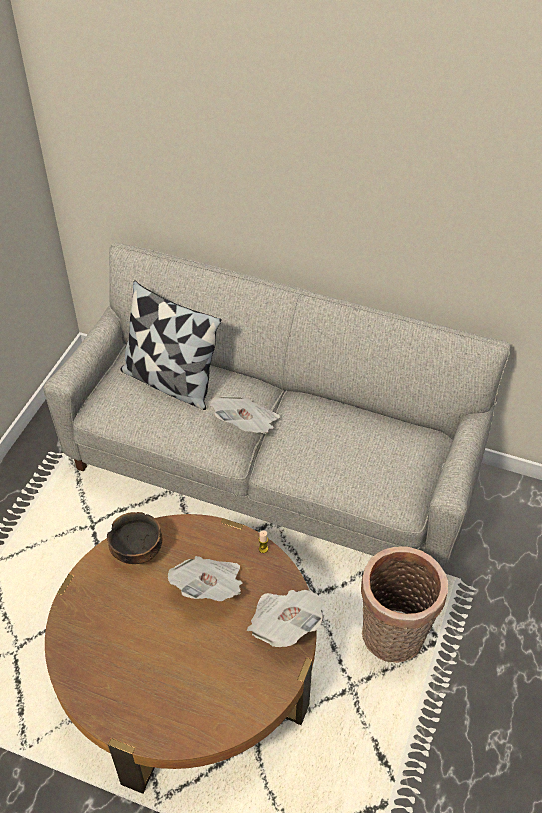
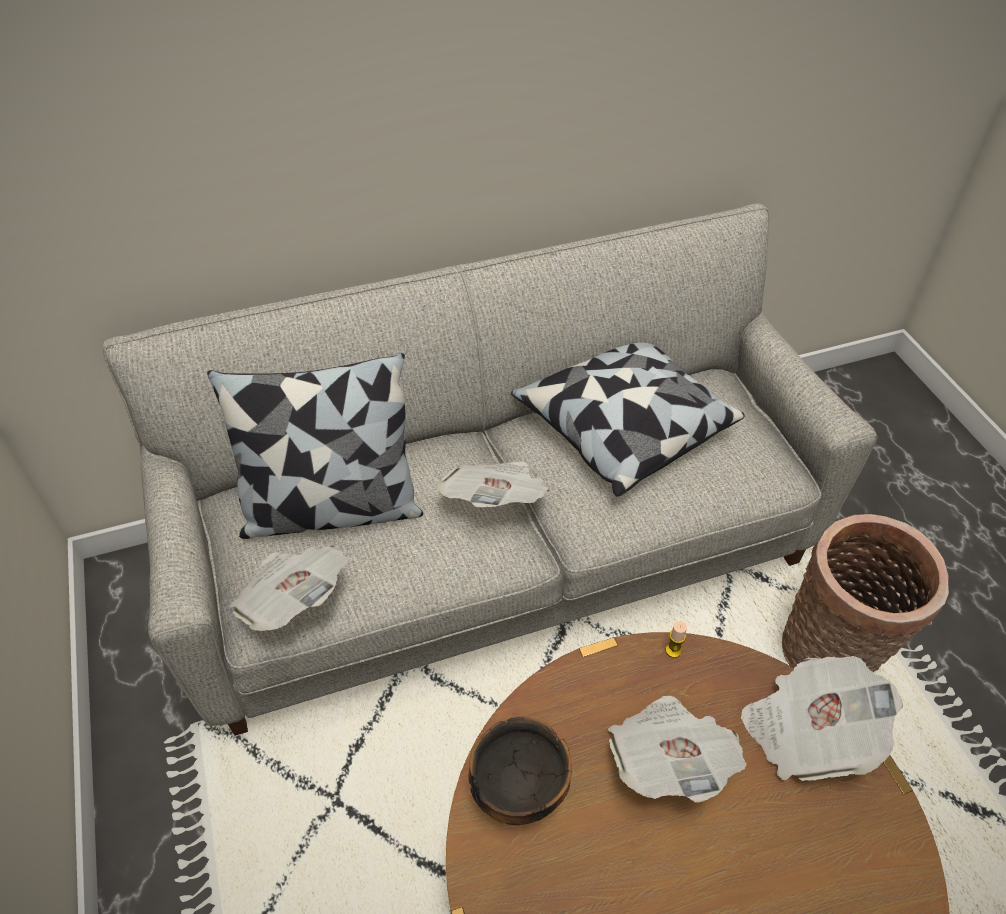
camera: 40 degrees left, 0 degrees up
none -> newspaper [229,545,348,631]
none -> pillow [511,343,745,497]

